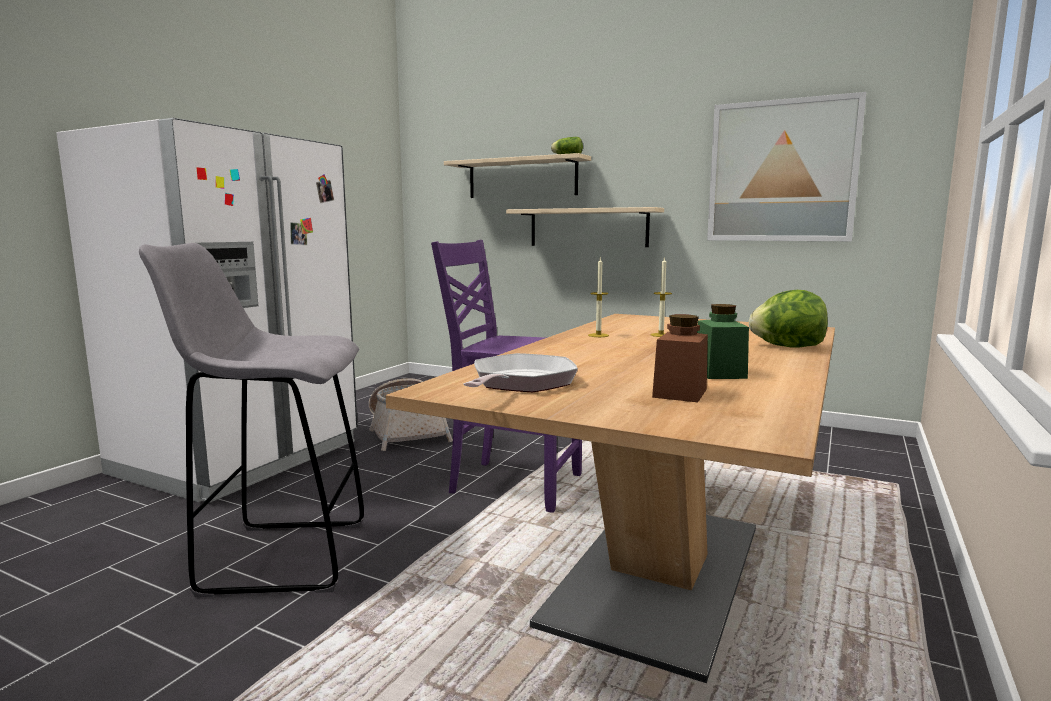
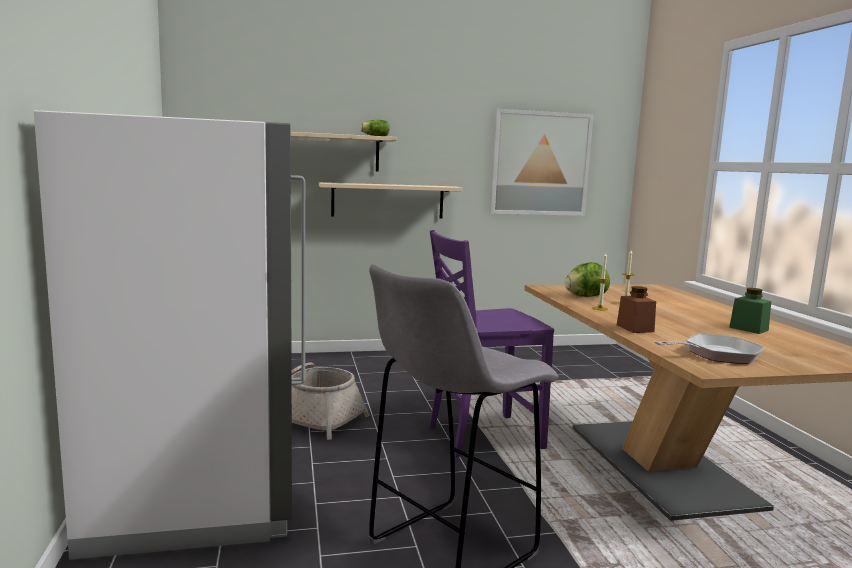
camera: 40 degrees left, 0 degrees up
frying pan [463,353,578,392] -> frying pan turned 90 degrees clockwise [655,334,765,364]
brown jar [652,314,708,402] -> brown jar moved to [617,286,656,333]
lettuce [748,290,828,347] -> lettuce moved to [565,262,610,297]

